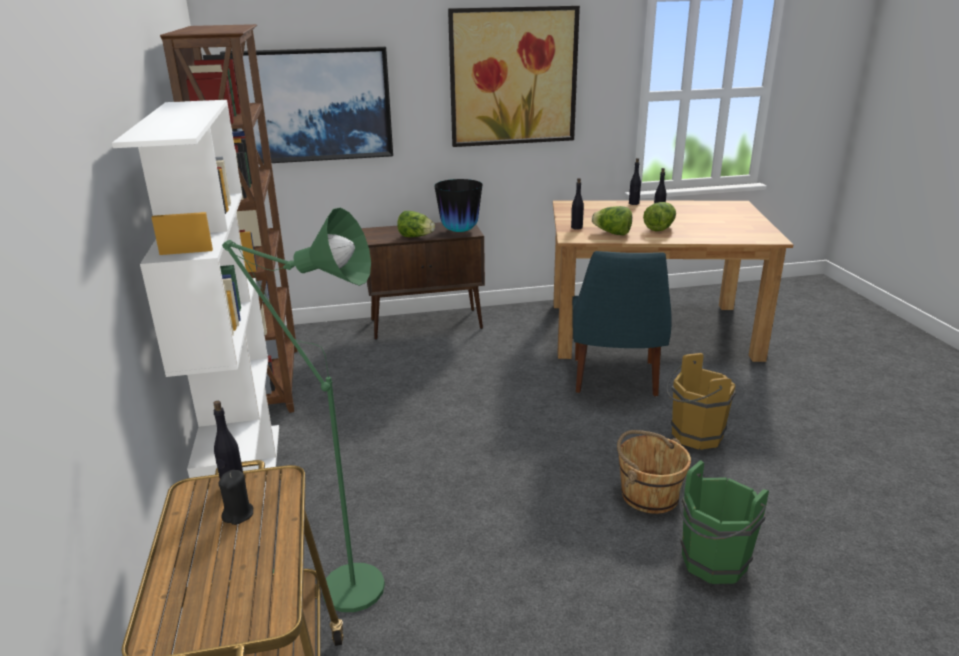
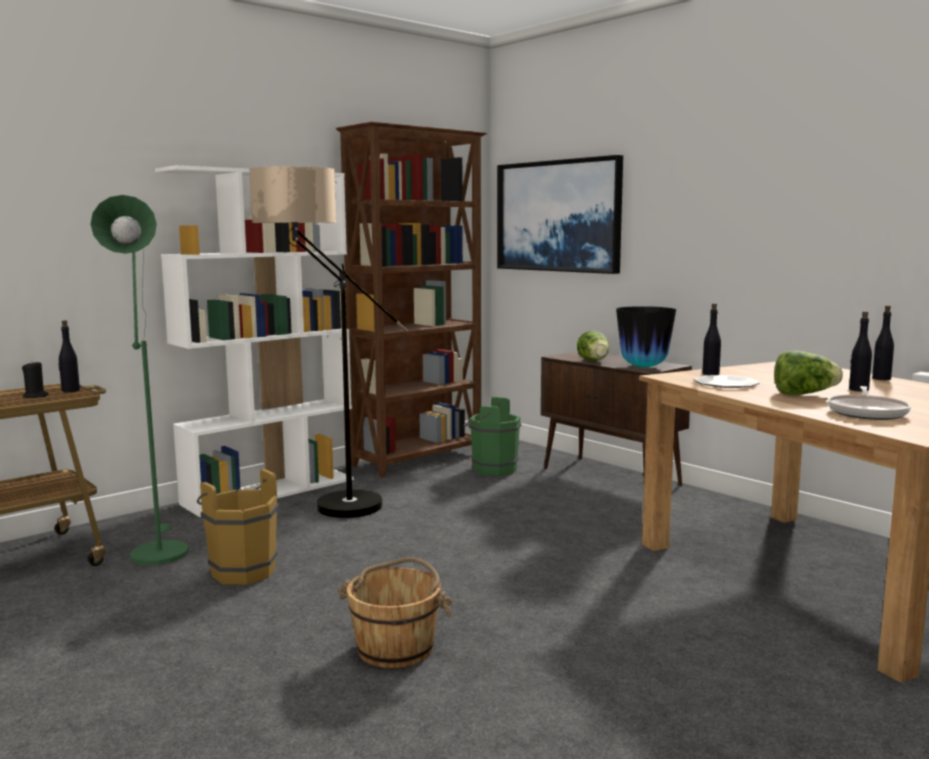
camera: 60 degrees right, 15 degrees down
picture [448,6,580,147] -> none
blue chair [572,251,672,396] -> none
lettuce [592,206,632,236] -> plate [694,375,760,388]
brown bucket [666,353,736,450] -> brown bucket moved to [197,469,279,585]
green bucket [679,460,769,584] -> green bucket moved to [463,397,521,476]
none -> floor lamp [249,166,408,518]
none -> frying pan [827,386,911,420]

